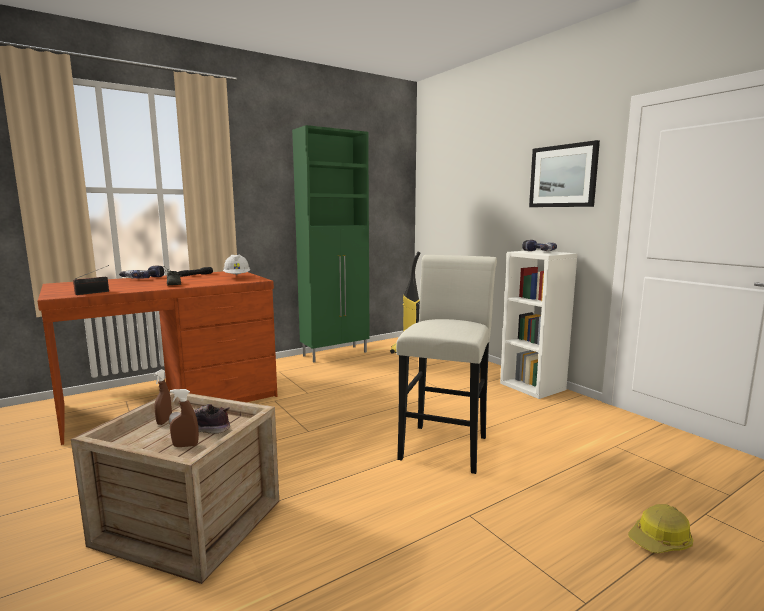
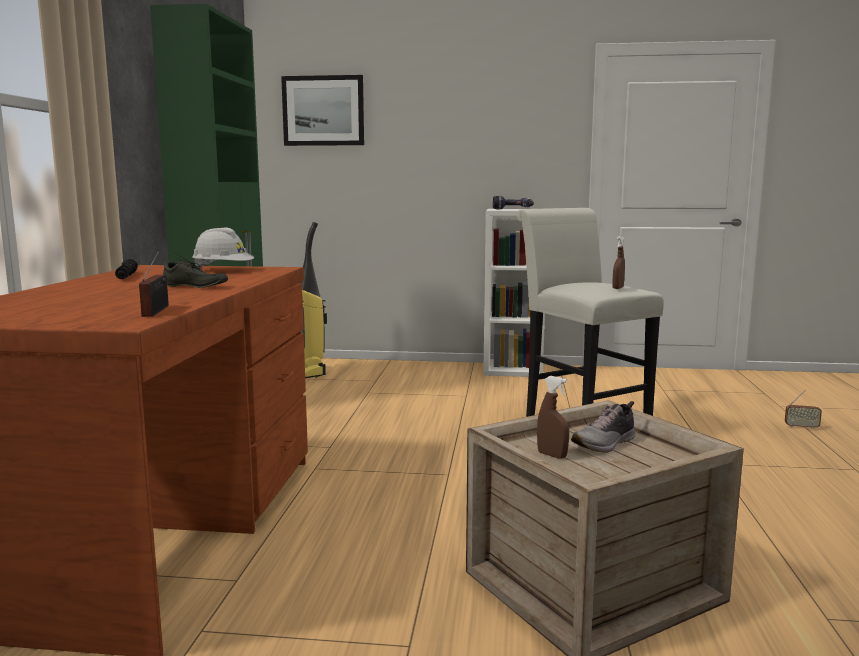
camera: 50 degrees left, 0 degrees up
power drill [119,265,164,279] -> none
brown spray bottle [170,389,199,447] -> brown spray bottle moved to [613,236,625,289]
picture [529,140,600,207] -> picture moved to [281,75,364,146]
hard hat [628,504,693,553] -> radio [785,390,822,429]

